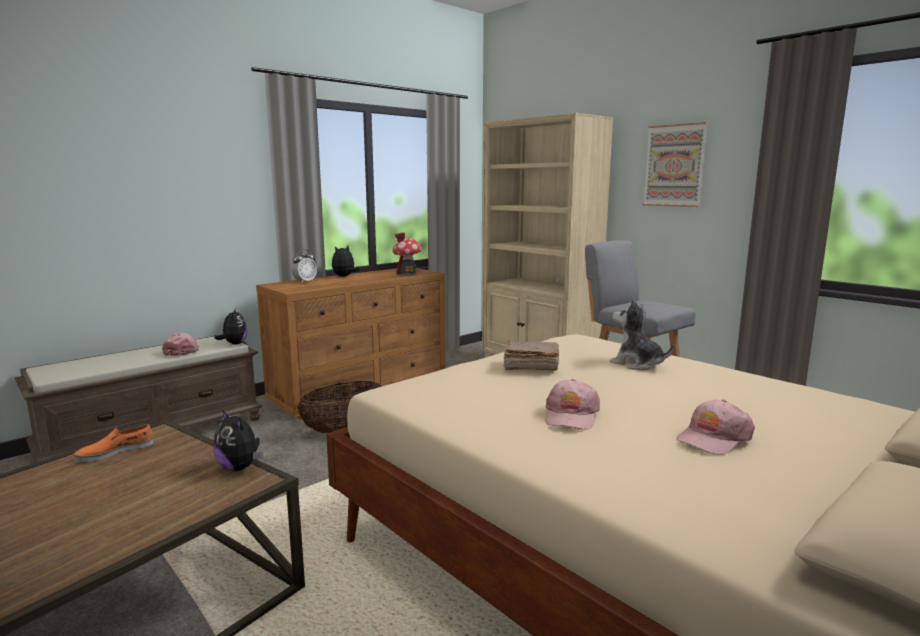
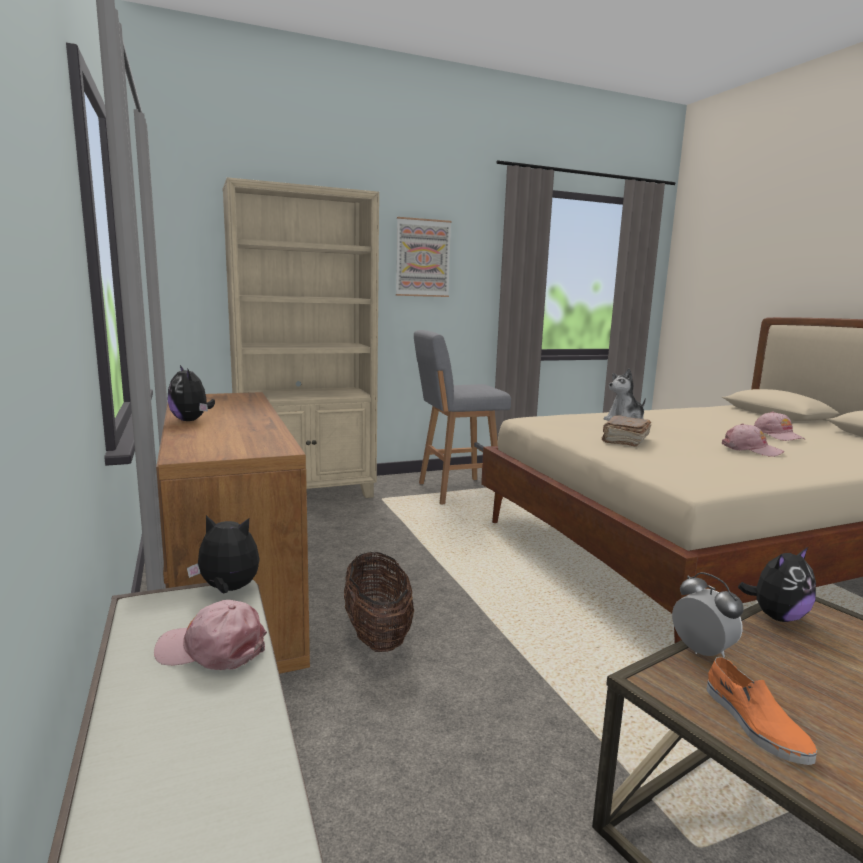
camera: 70 degrees left, 0 degrees up
alarm clock [291,250,317,283] -> alarm clock moved to [672,572,744,658]
toy house [392,232,422,275] -> none

